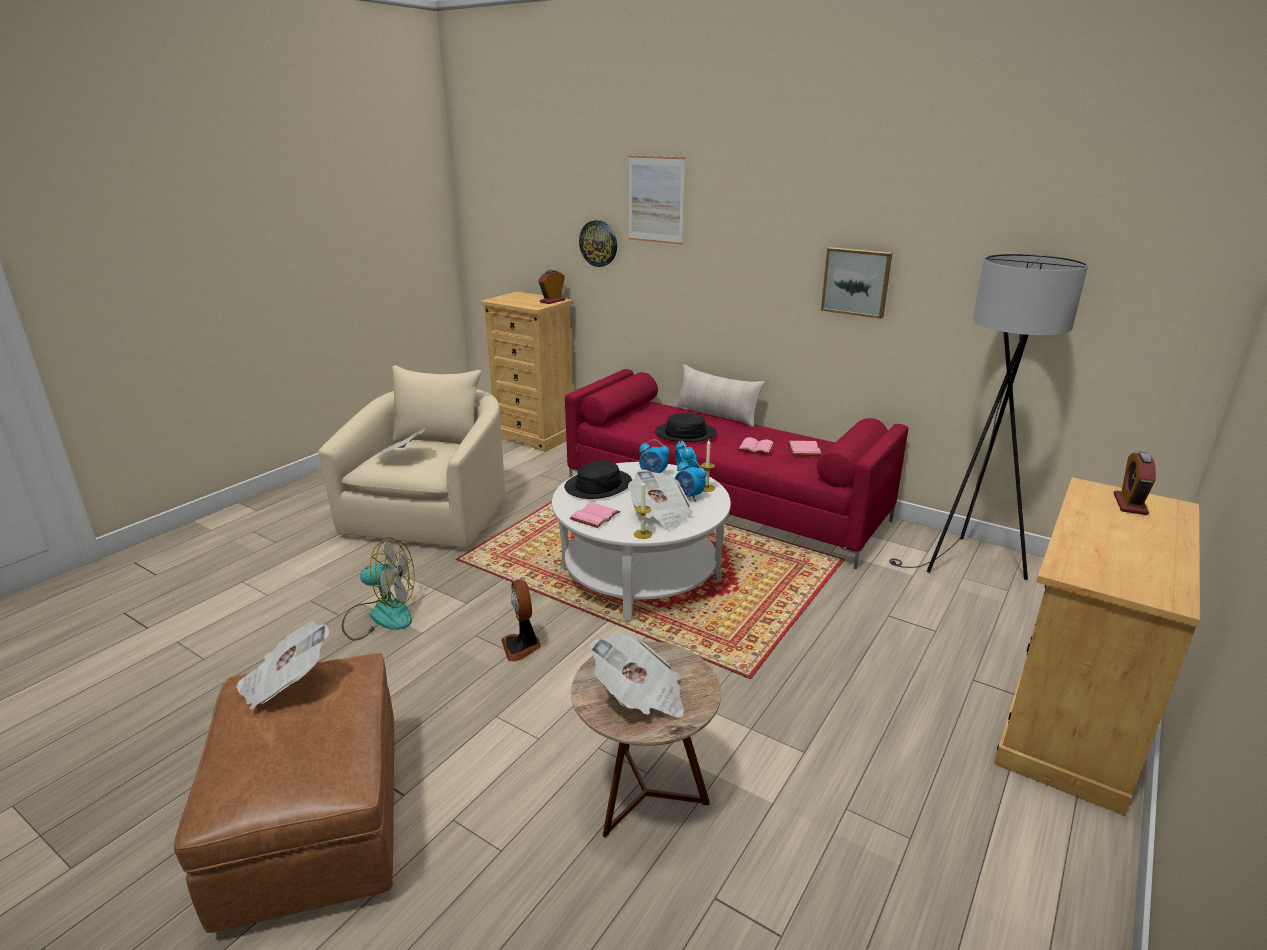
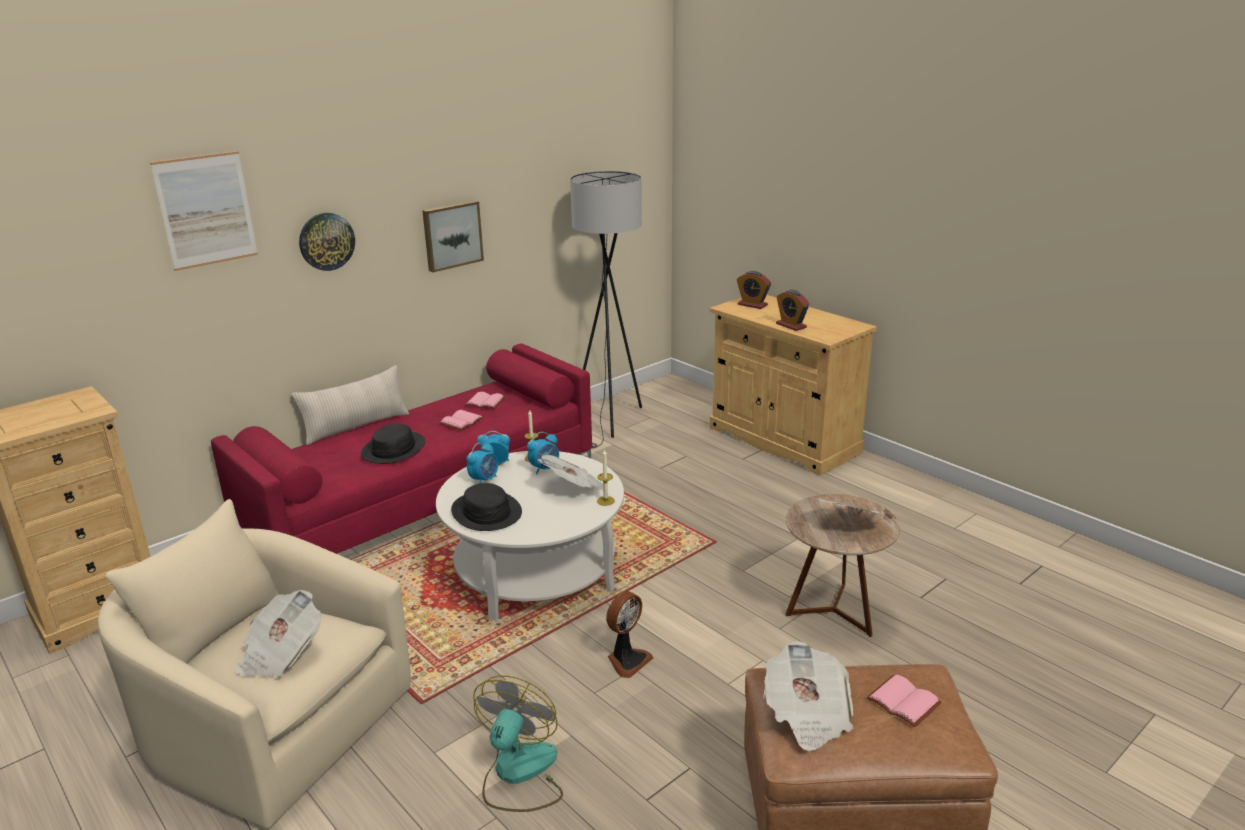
camera: 75 degrees left, 0 degrees up
fan [501,580,541,662] -> fan turned 45 degrees counterclockwise [606,591,653,678]
alarm clock [538,270,565,304] -> alarm clock moved to [776,290,809,331]
pink book [570,502,620,528] -> pink book moved to [866,675,942,727]
wall clock [579,220,617,267] -> wall clock moved to [299,213,355,271]

